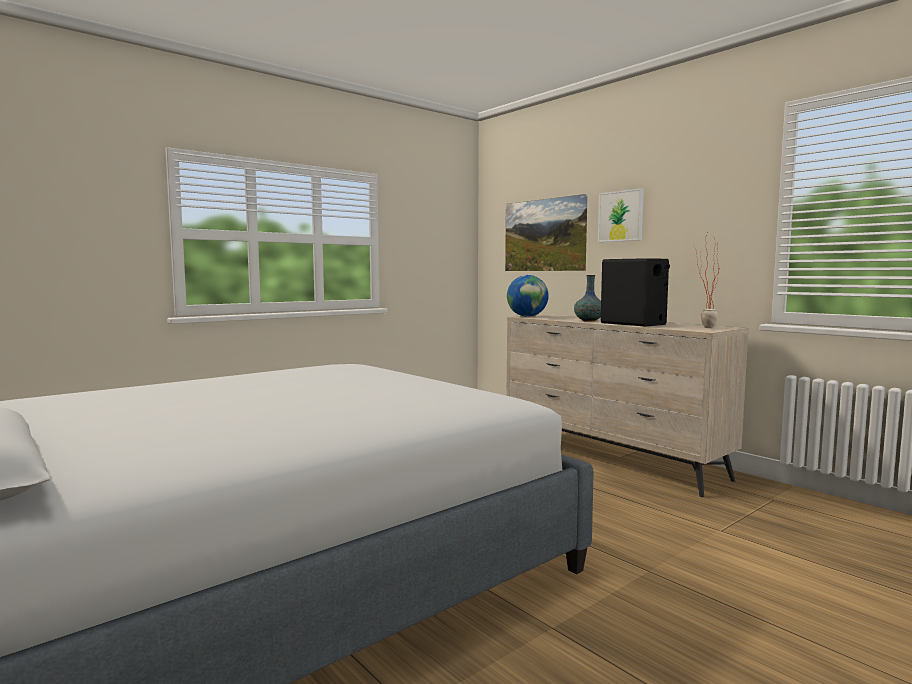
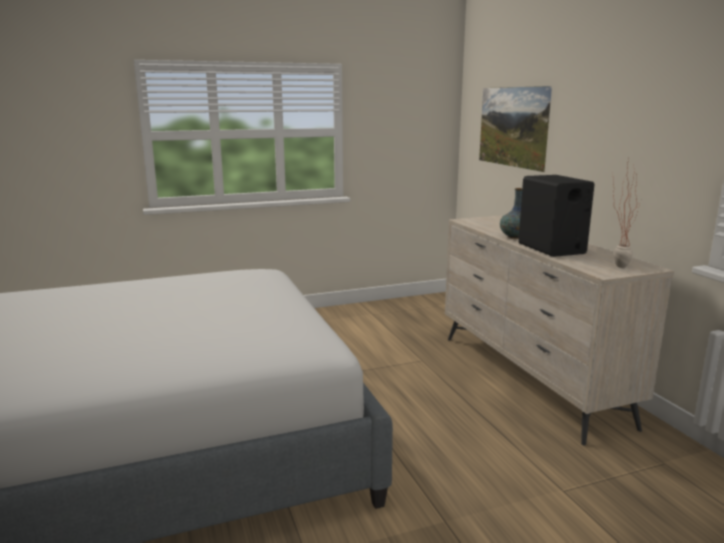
camera: 20 degrees right, 10 degrees up
globe [507,275,549,317] -> none
picture [598,188,644,242] -> none

